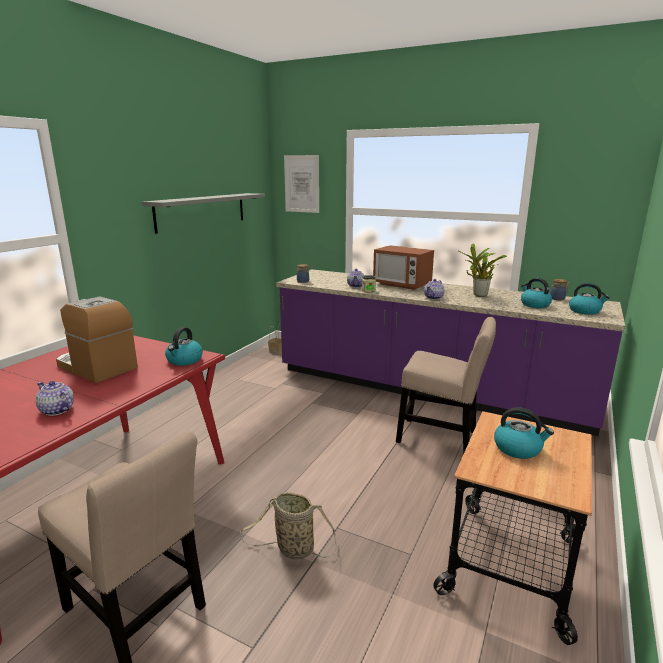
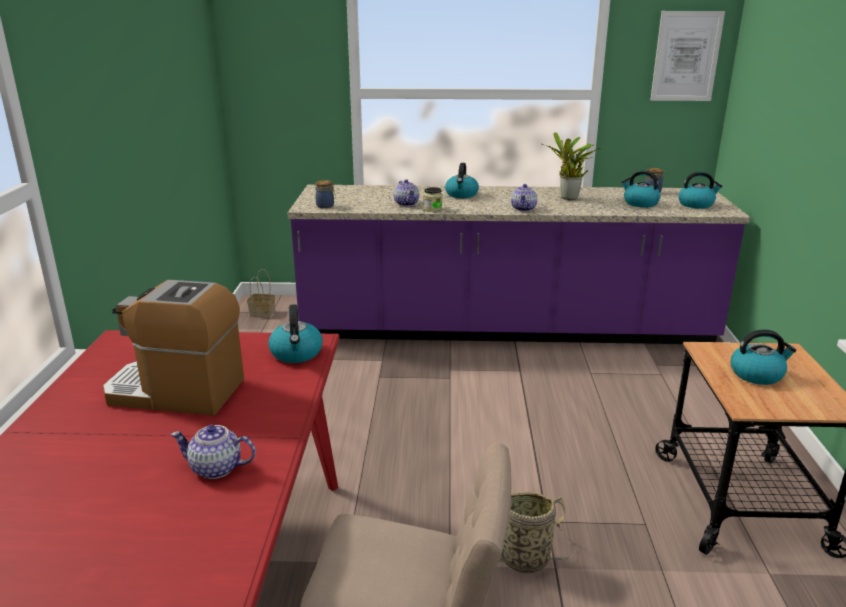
camera: 25 degrees left, 5 degrees up
grey shelf [142,193,265,234] -> none
picture [284,155,319,213] -> picture moved to [651,11,725,101]
microwave [373,245,434,290] -> kettle [445,163,479,198]
beige chair [396,317,496,454] -> none

